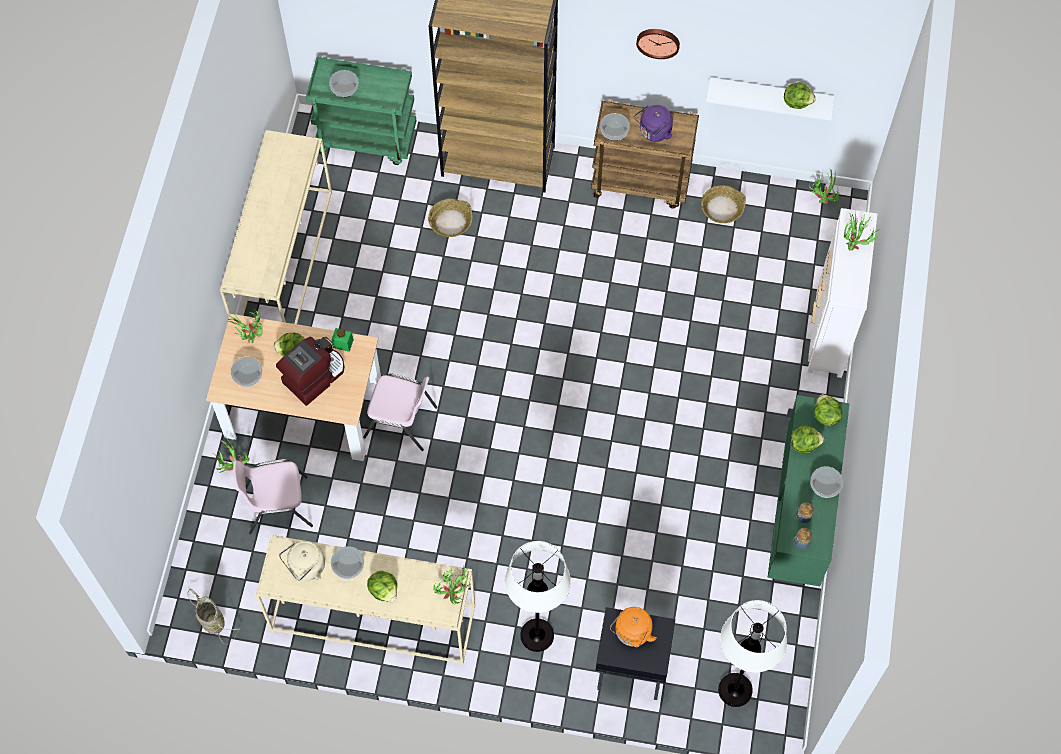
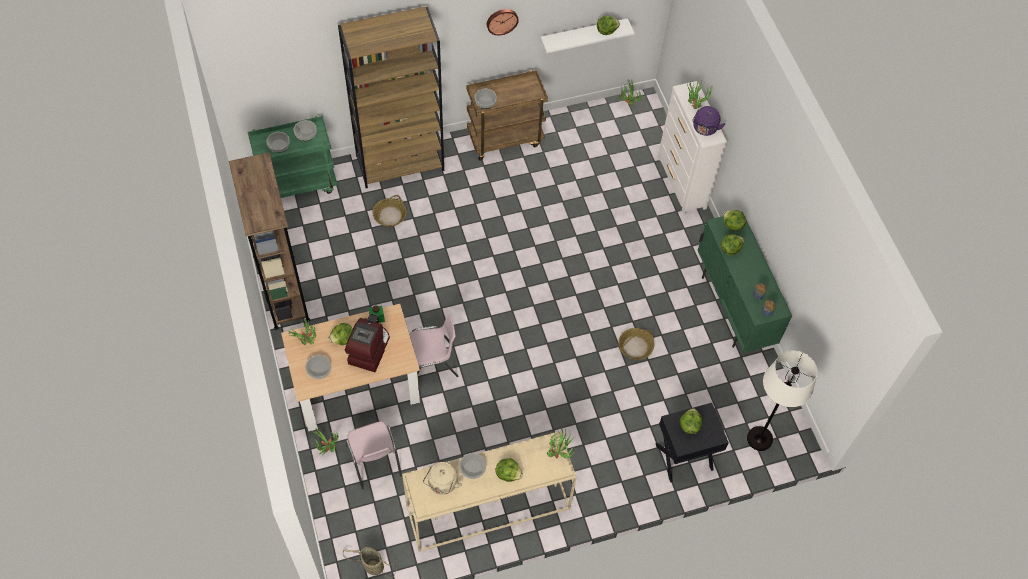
camera: 30 degrees left, 5 degrees down
beige console table [220,130,332,324] -> brown bookcase [229,152,310,330]
pink chair [233,459,313,534] -> pink chair turned 75 degrees counterclockwise [345,421,402,489]
white floor lamp [505,541,571,652] -> none
orange kettle [610,607,657,647] -> lettuce [680,408,702,434]
purple kettle [634,105,673,142] -> purple kettle moved to [692,106,726,136]
basket [701,185,746,223] -> basket moved to [618,328,654,360]
bowl [811,466,843,498] -> bowl moved to [293,120,317,141]

